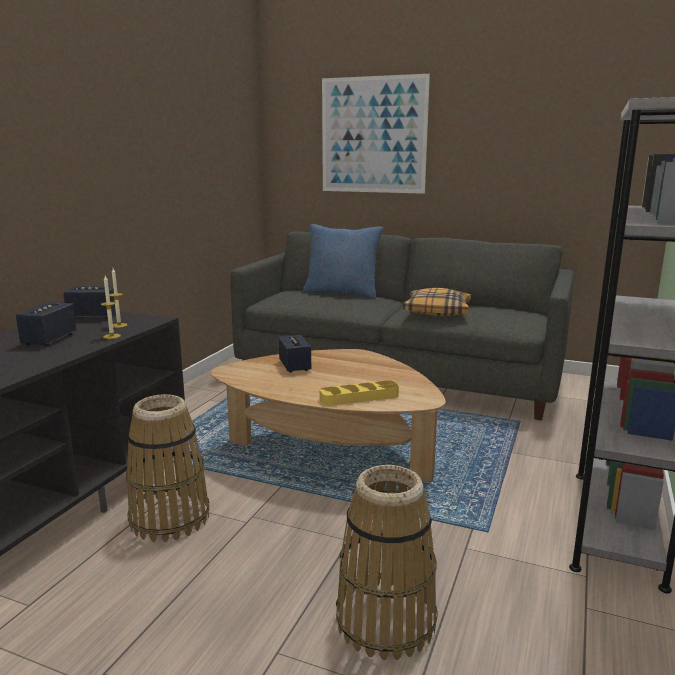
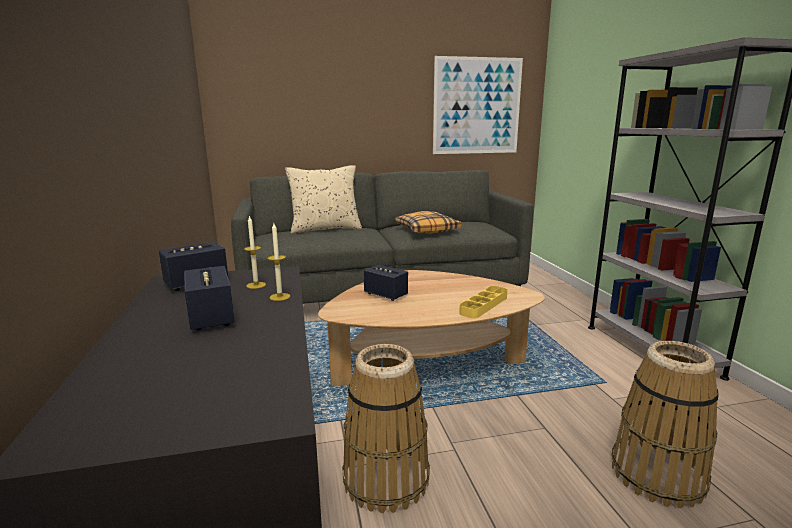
camera: 35 degrees left, 0 degrees up
blue pillow [302,224,384,299] -> beige pillow [285,165,362,233]
picture [322,74,430,194] -> picture moved to [433,56,523,154]

